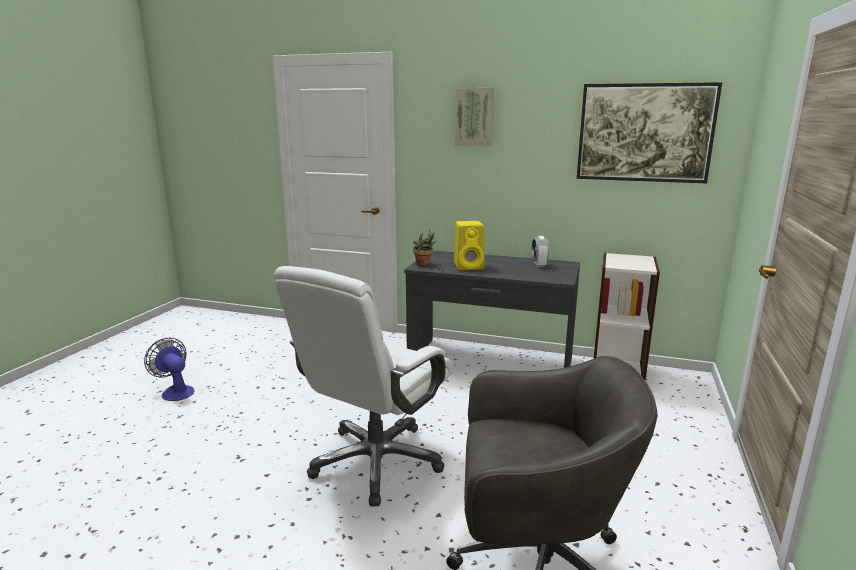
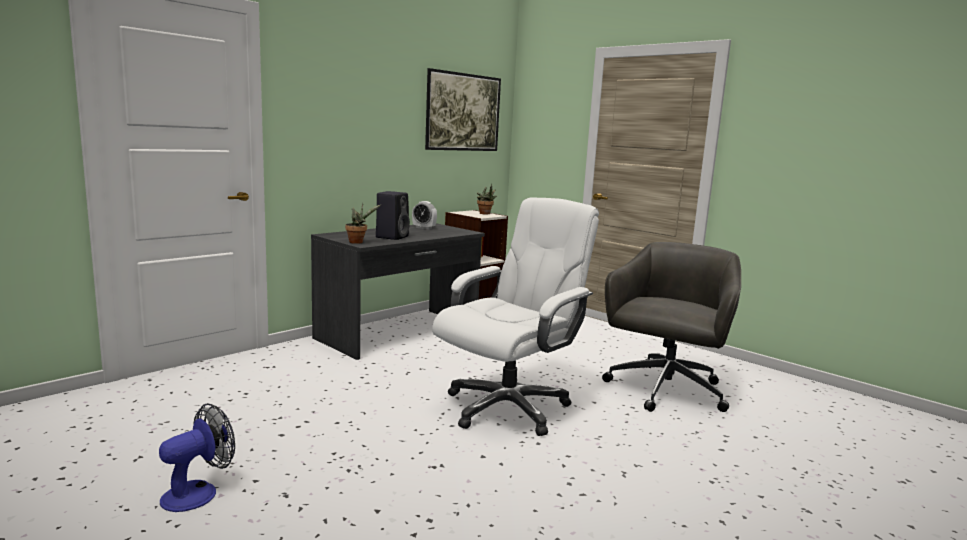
camera: 65 degrees left, 5 degrees down
fan [144,338,195,401] -> fan turned 150 degrees clockwise [159,403,235,512]
white office chair [274,266,453,507] -> white office chair turned 105 degrees counterclockwise [432,197,599,436]
yellow speaker [454,221,484,270] -> black speaker [376,191,410,240]
picture [455,88,494,147] -> none
none -> potted plant [477,184,497,215]

